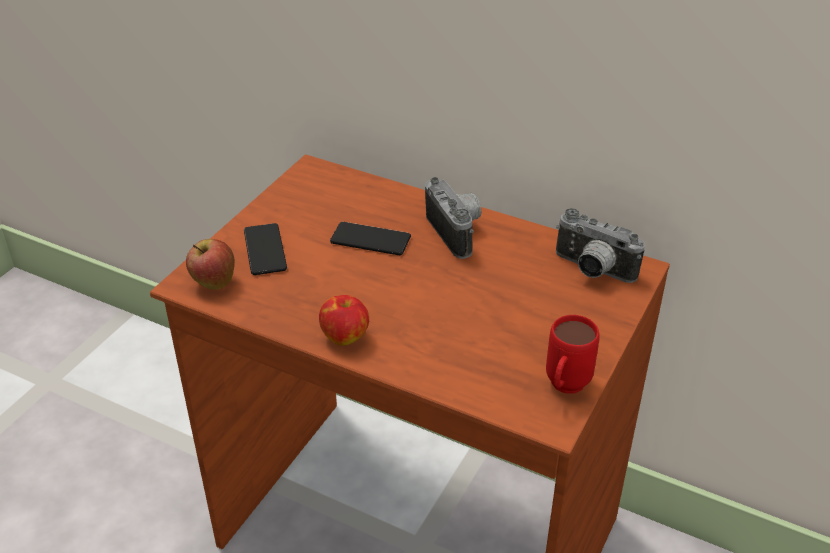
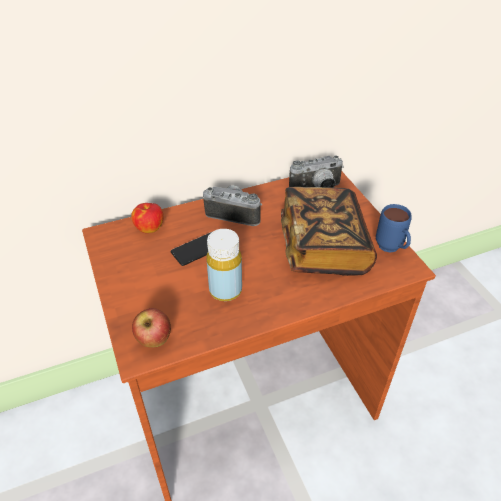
camera: 50 degrees left, 5 degrees up
phone [244,223,287,275] -> none
apple [319,295,369,346] -> apple moved to [131,203,164,233]
red mug [546,315,600,394] -> blue mug [376,204,412,253]
none -> yellow bottle [206,229,242,301]
none -> book [281,187,377,276]

